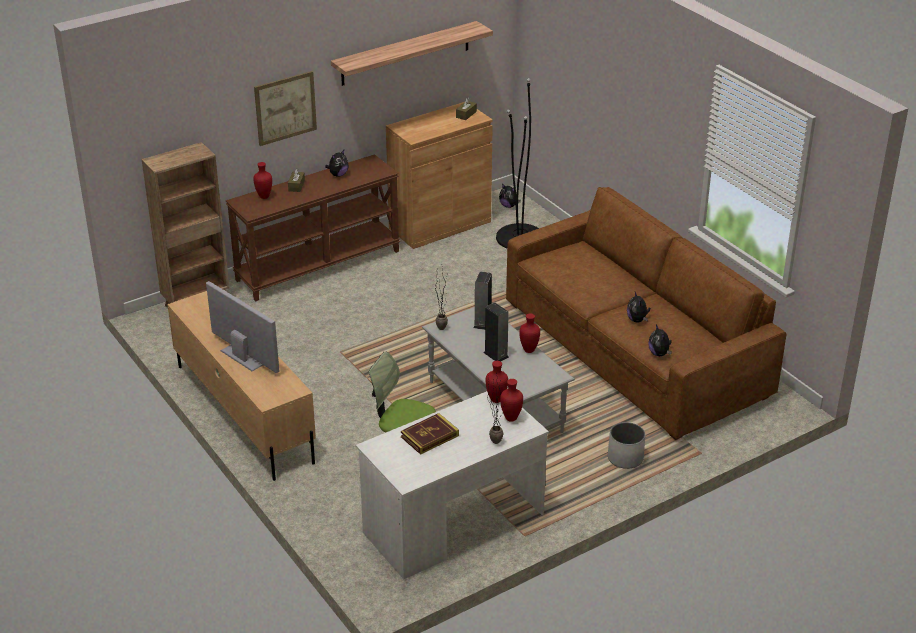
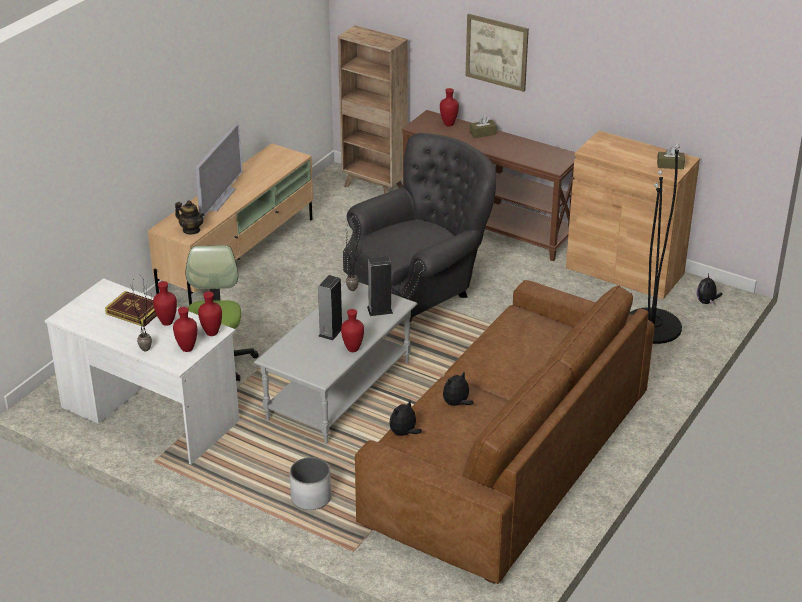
camera: 65 degrees right, 0 degrees up
plush toy [325,150,349,177] -> none
shelf [331,21,493,86] -> none
none -> red vase [153,281,177,326]
none -> teapot [175,200,205,234]
none -> grey armchair [343,133,496,324]

